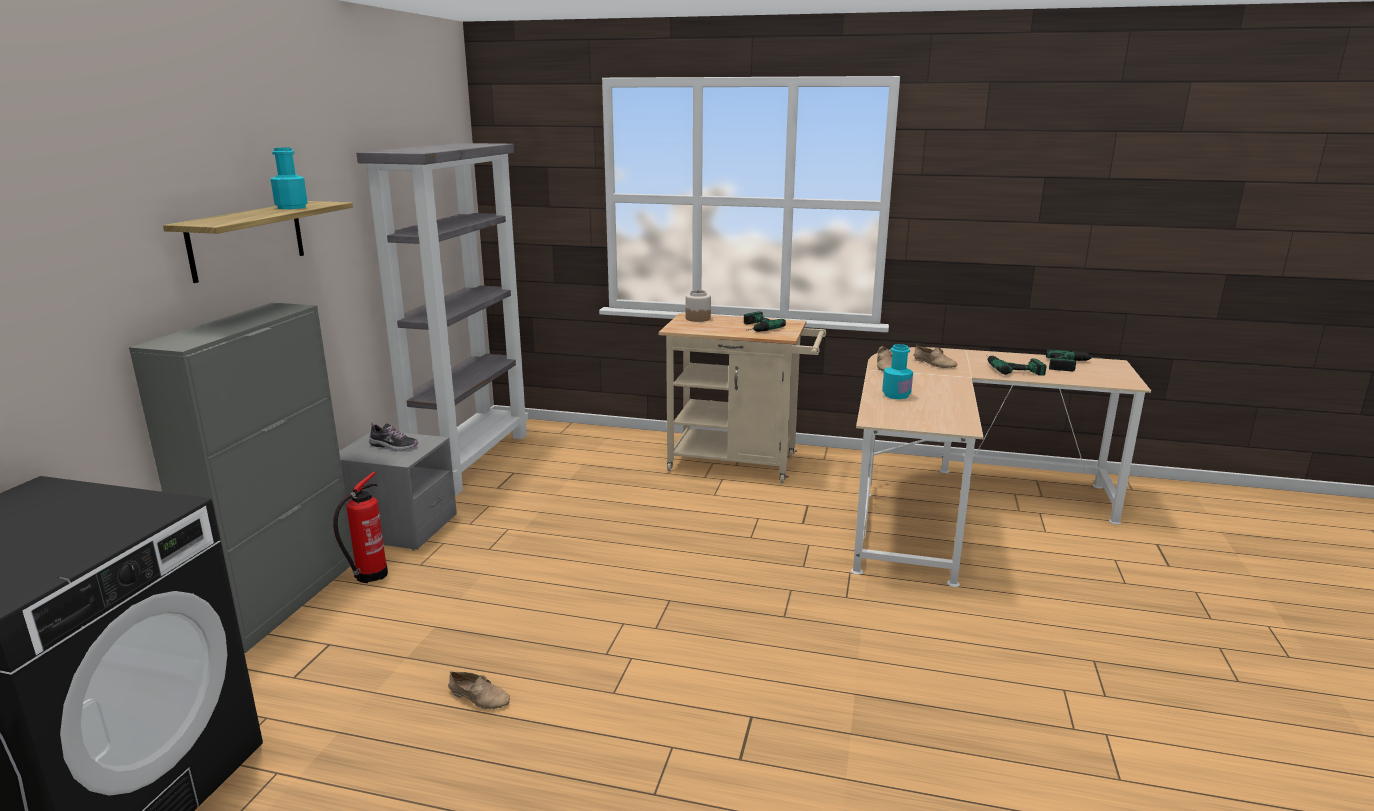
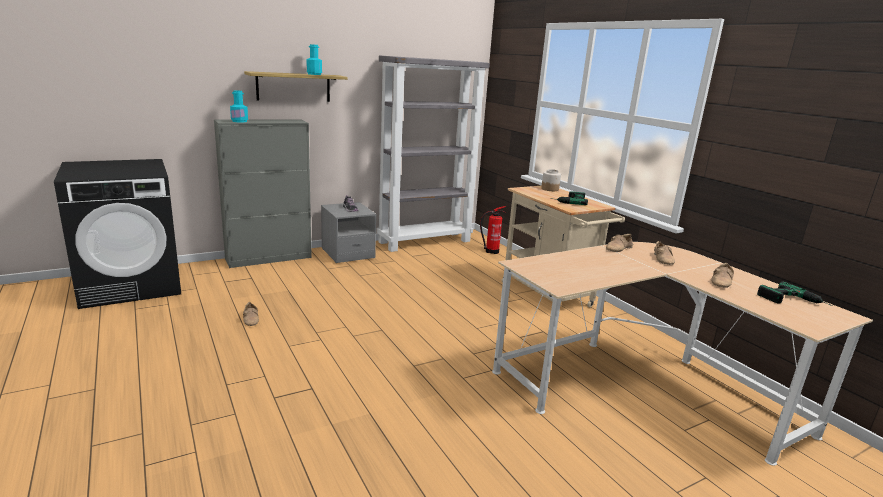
camera: 45 degrees right, 0 degrees up
fire extinguisher [333,472,388,583] -> fire extinguisher moved to [480,206,506,254]
turquoise bottle [882,344,913,399] -> turquoise bottle moved to [230,90,248,123]
power drill [986,355,1047,376] -> beige shoe [711,263,734,288]

